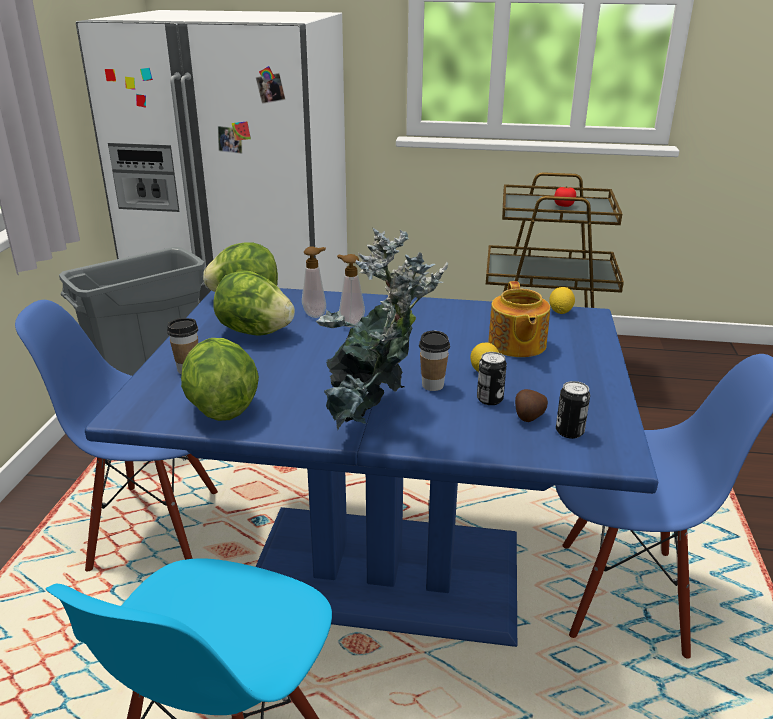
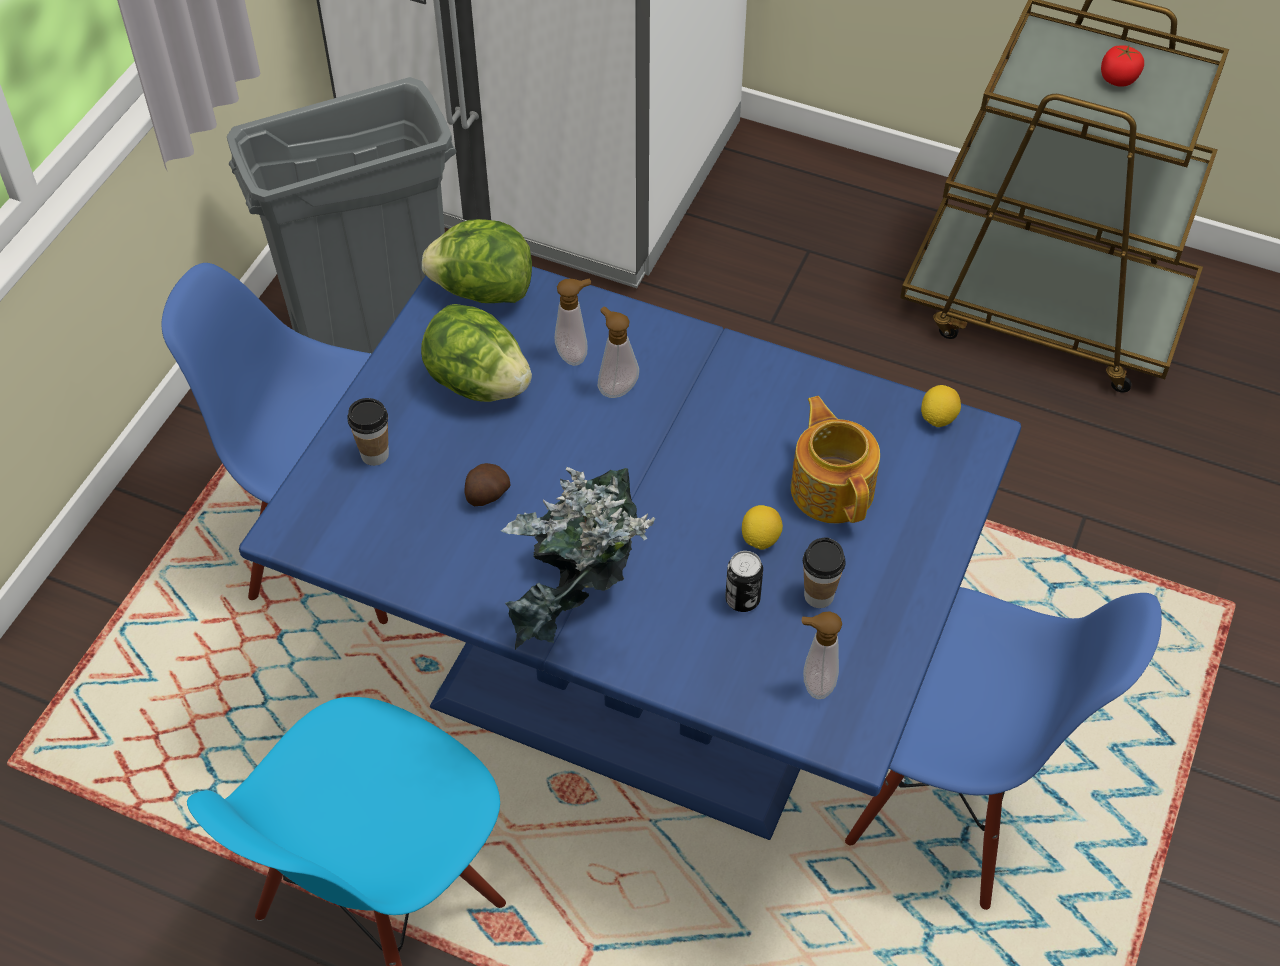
camera: 15 degrees right, 25 degrees up
lettuce [181,338,259,421] -> none
cup [419,330,450,391] -> cup moved to [803,537,845,608]
teapot [488,281,550,357] -> teapot turned 150 degrees clockwise [791,396,880,524]
potato [515,389,548,422] -> potato moved to [465,463,511,507]
can [556,381,590,439] -> soap dispenser [802,611,842,700]

